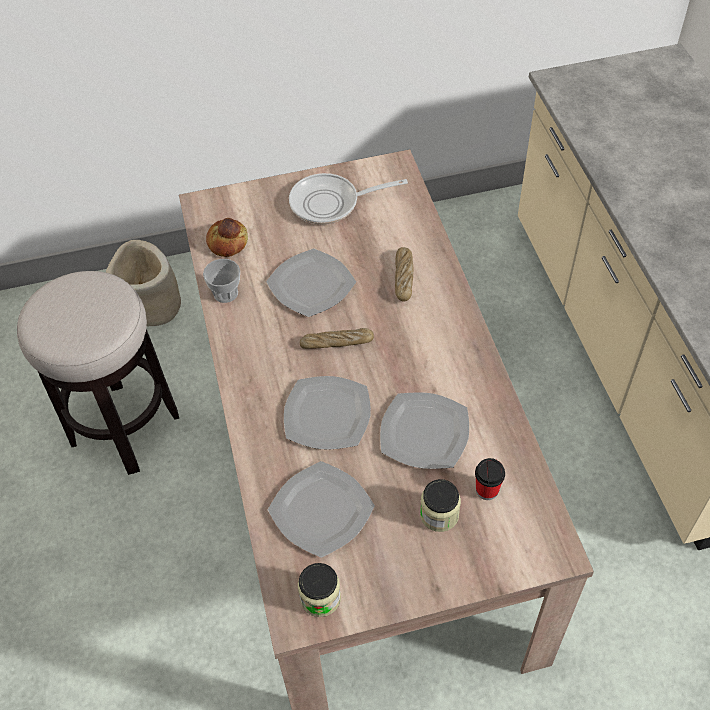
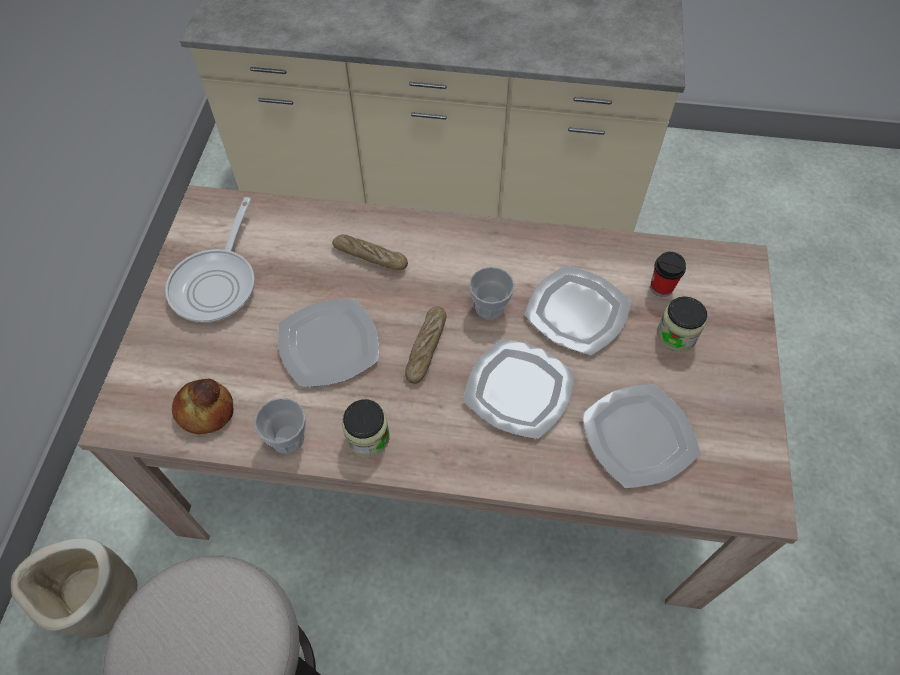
camera: 70 degrees left, 5 degrees up
jar [298,563,341,617] -> jar moved to [342,399,390,457]
none -> cup [469,267,515,320]

